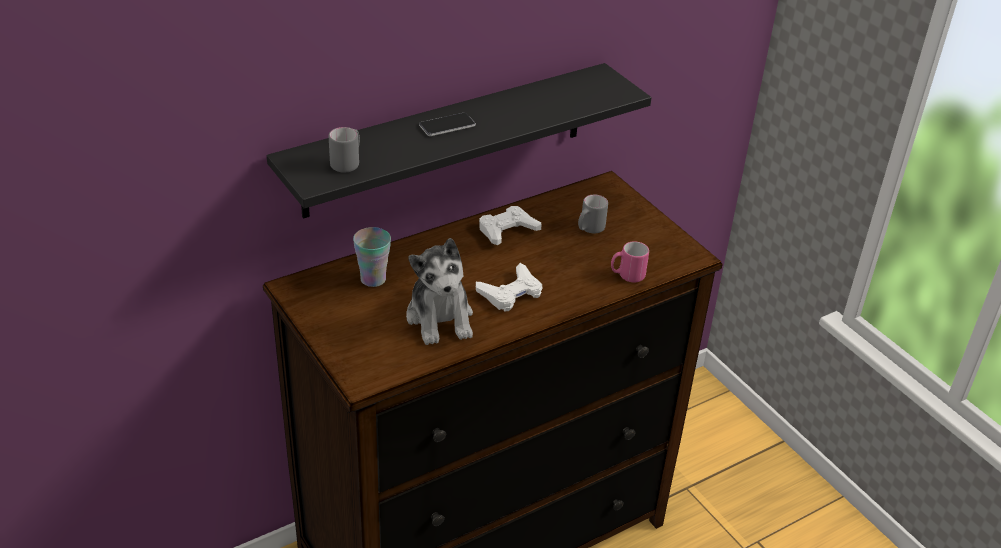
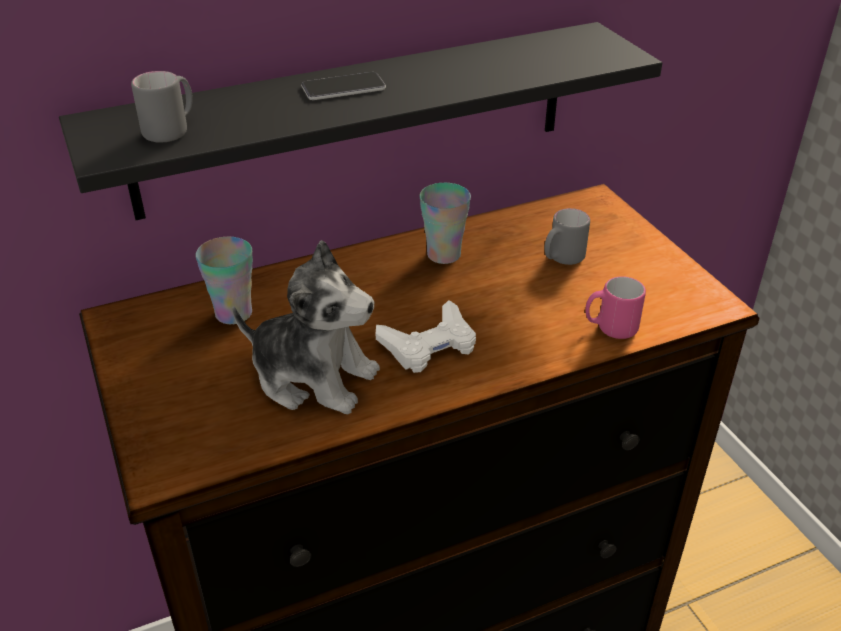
camera: 10 degrees right, 0 degrees up
plush toy [406,238,473,345] -> plush toy turned 60 degrees counterclockwise [232,240,380,414]
white game controller [479,206,542,245] -> cup [420,183,471,264]

